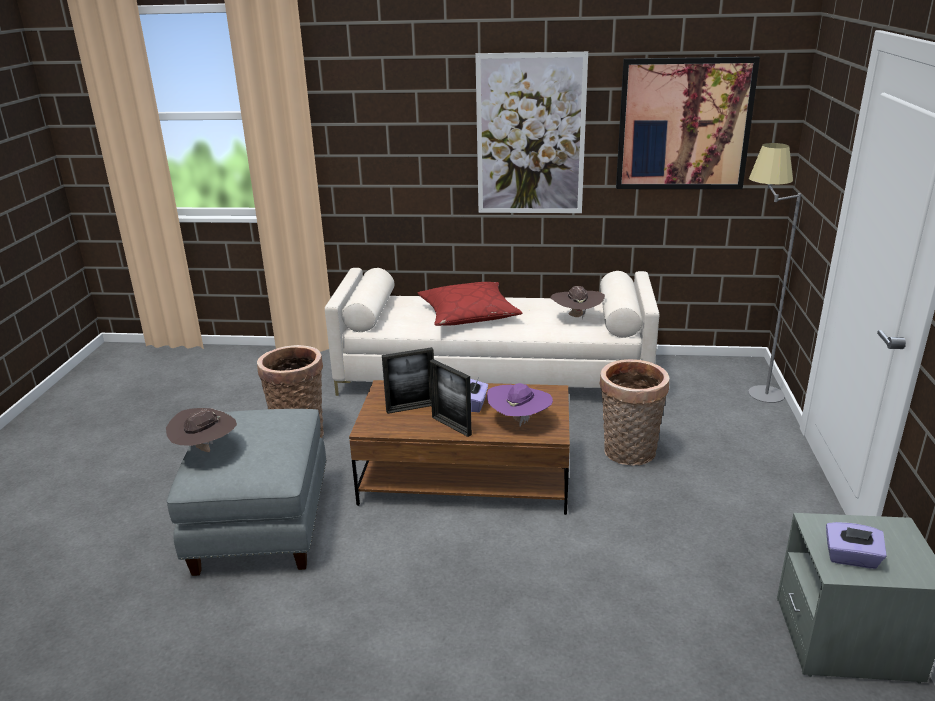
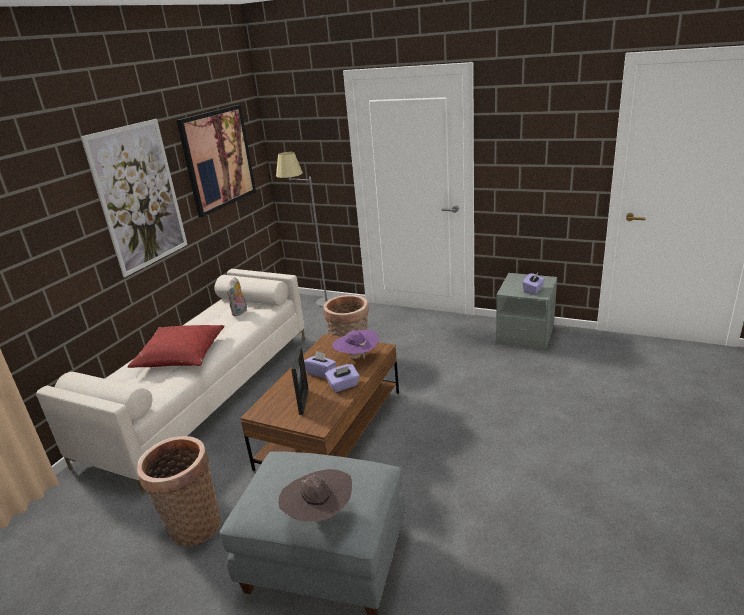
camera: 70 degrees left, 0 degrees up
picture frame [429,359,472,437] -> purple tissue box [325,364,360,392]
brown hat [550,286,605,320] -> plush toy [227,277,247,316]

